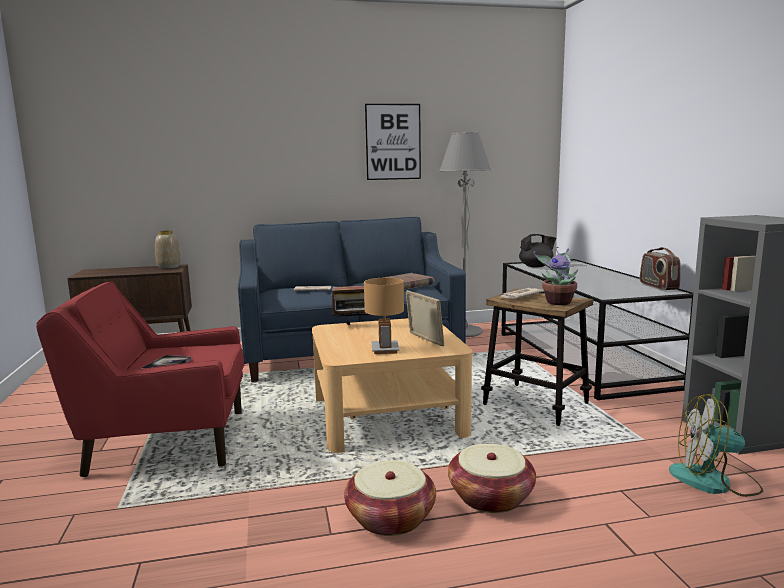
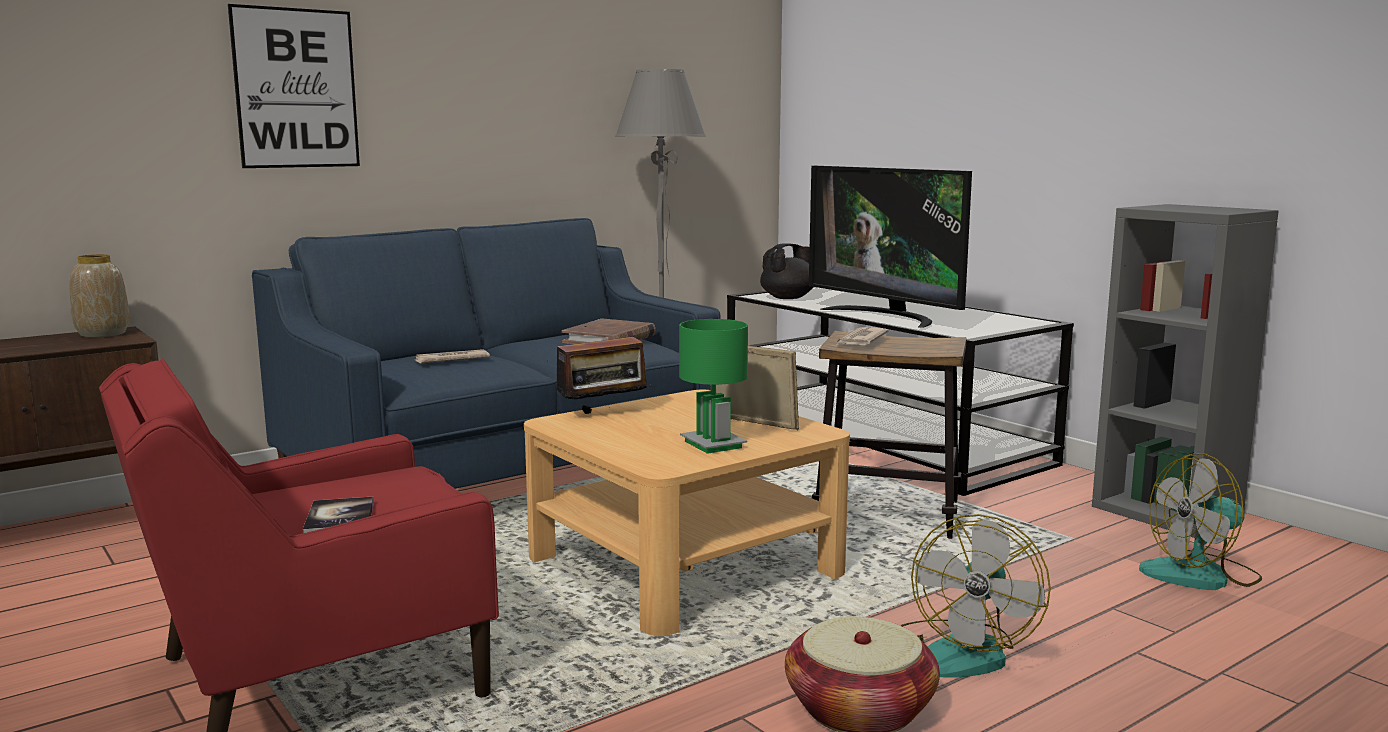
camera: 25 degrees left, 0 degrees up
brown table lamp [364,278,404,354] -> green table lamp [679,319,748,454]
picture [365,104,421,180] -> picture moved to [228,4,360,168]
basket [448,444,536,513] -> fan [900,514,1051,678]
potted plant [534,246,578,305] -> none
radio [640,247,681,290] -> none
none -> television [809,166,972,328]

